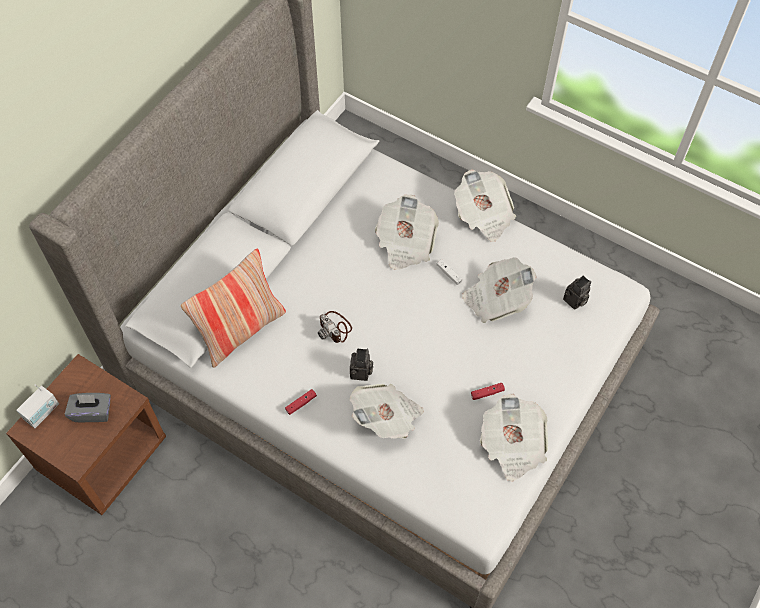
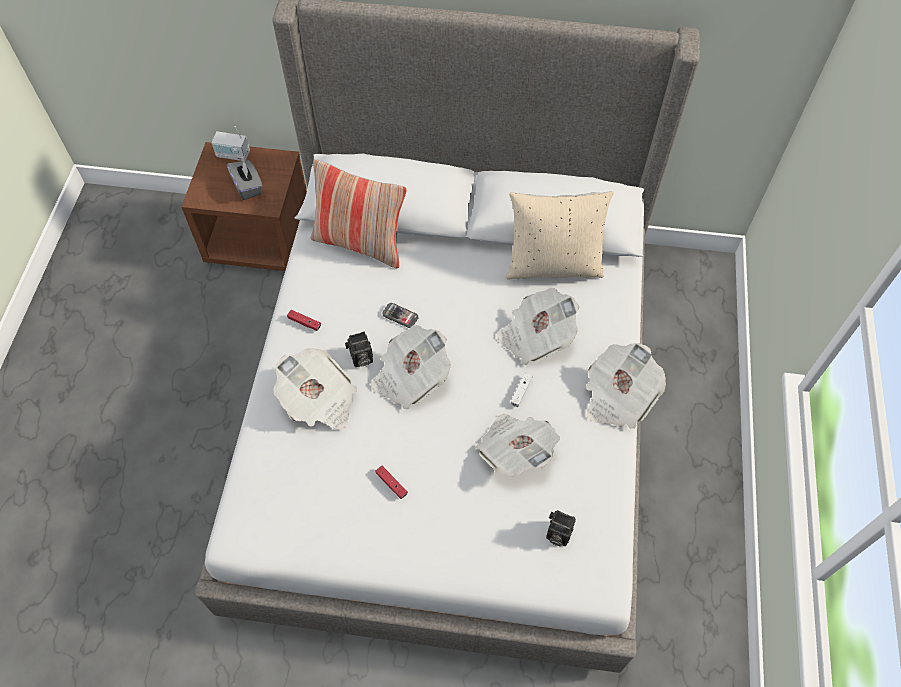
camera: 65 degrees right, 0 degrees up
camera [318,311,352,343] -> phone [382,303,419,328]
newspaper [480,394,548,482] -> newspaper moved to [371,325,451,410]
none -> beige pillow [506,191,614,279]

